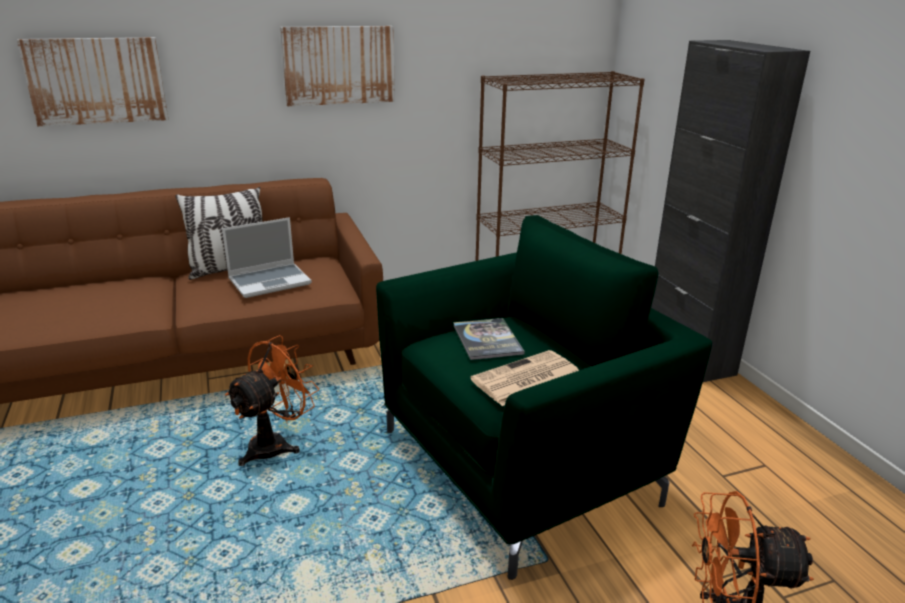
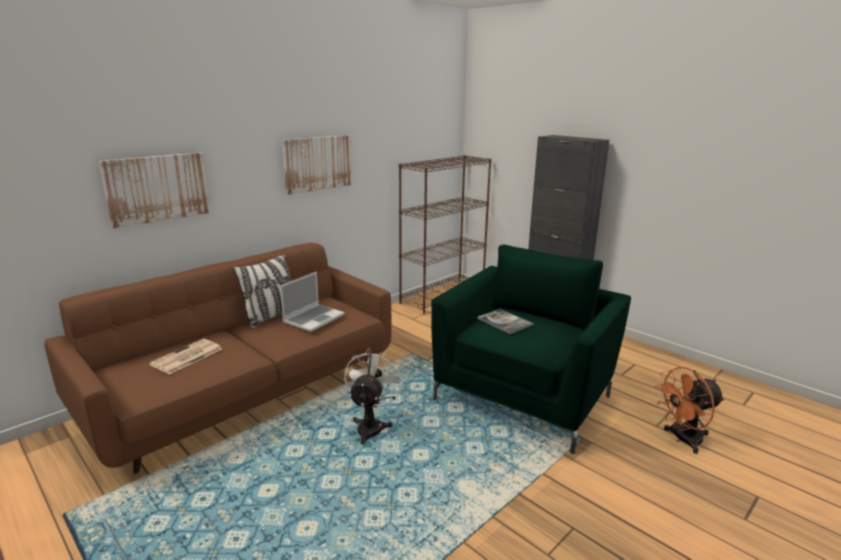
camera: 25 degrees left, 5 degrees down
orange fan [225,335,319,466] -> white fan [344,348,404,445]
newspaper [470,350,579,406] -> newspaper moved to [149,339,222,375]

